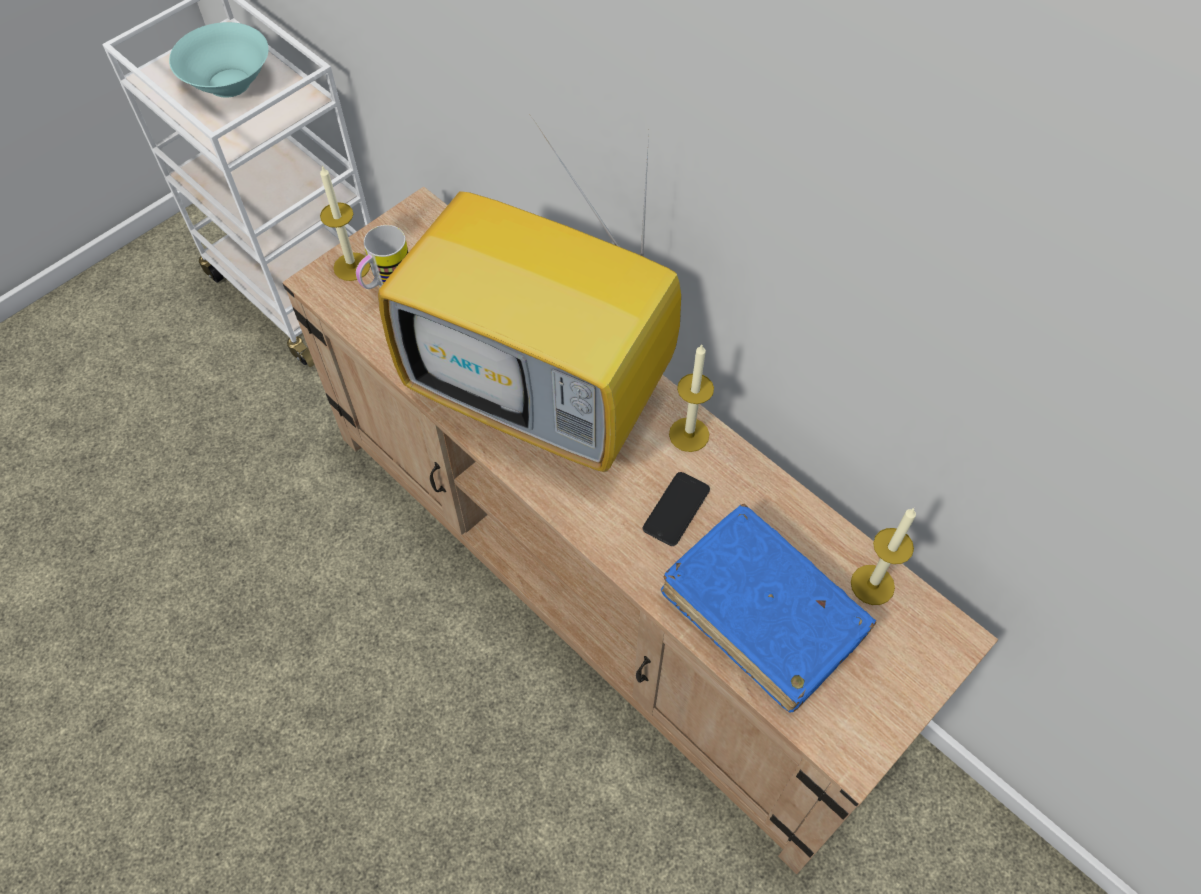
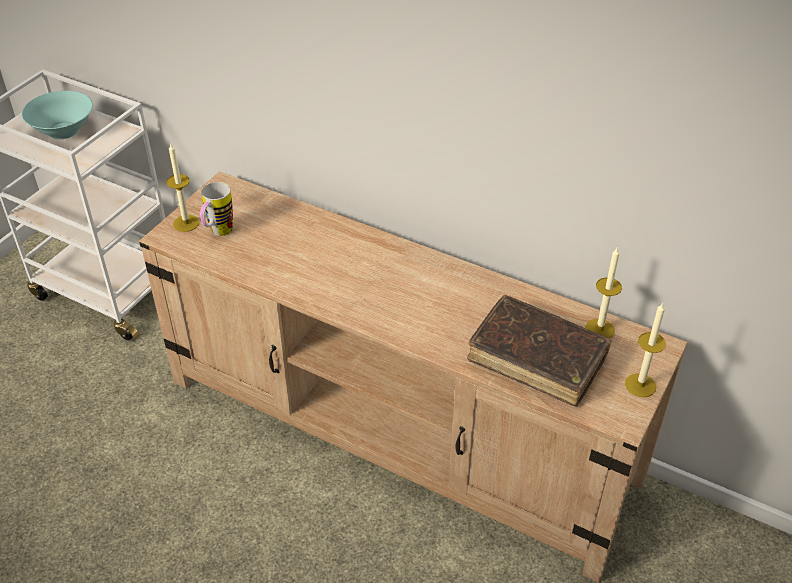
camera: 15 degrees left, 15 degrees down
television [378,121,681,472] -> none
phone [643,472,710,546] -> none
blue book [661,504,877,713] -> brown book [467,295,612,406]
candle [669,345,714,452] -> candle moved to [625,303,666,397]

